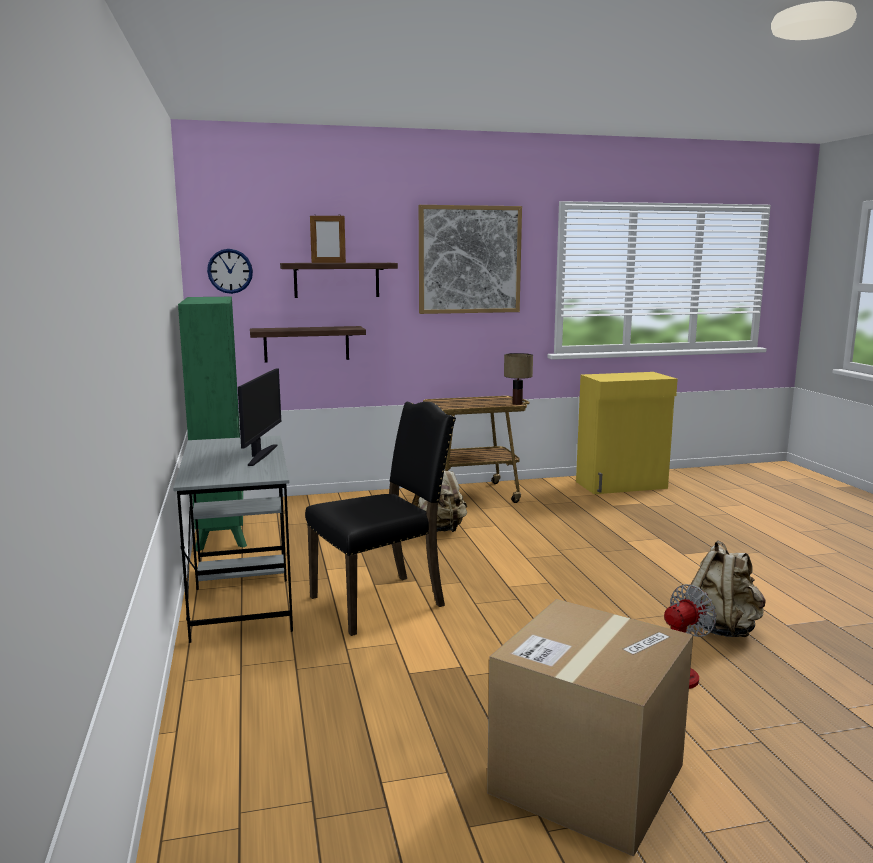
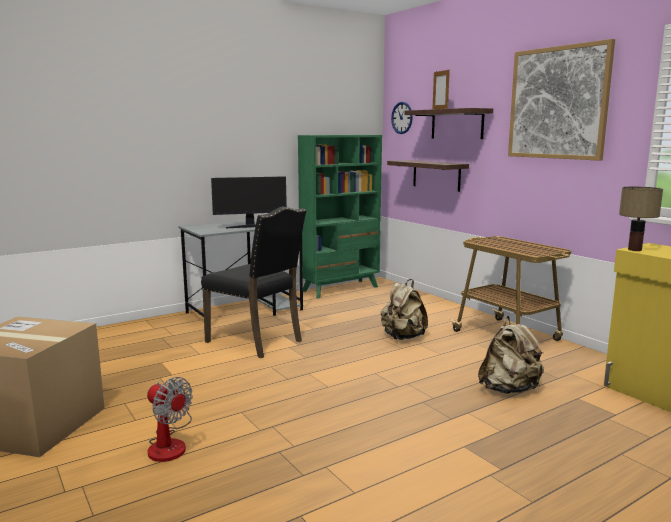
camera: 70 degrees right, 0 degrees up
table lamp [504,353,533,405] -> table lamp moved to [619,187,663,251]
beige backpack [685,541,766,637] -> beige backpack moved to [478,316,544,394]

